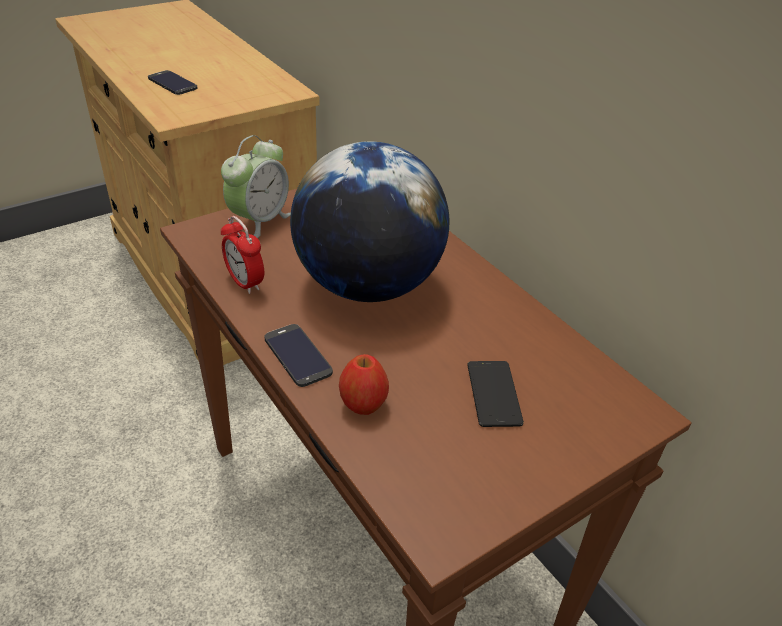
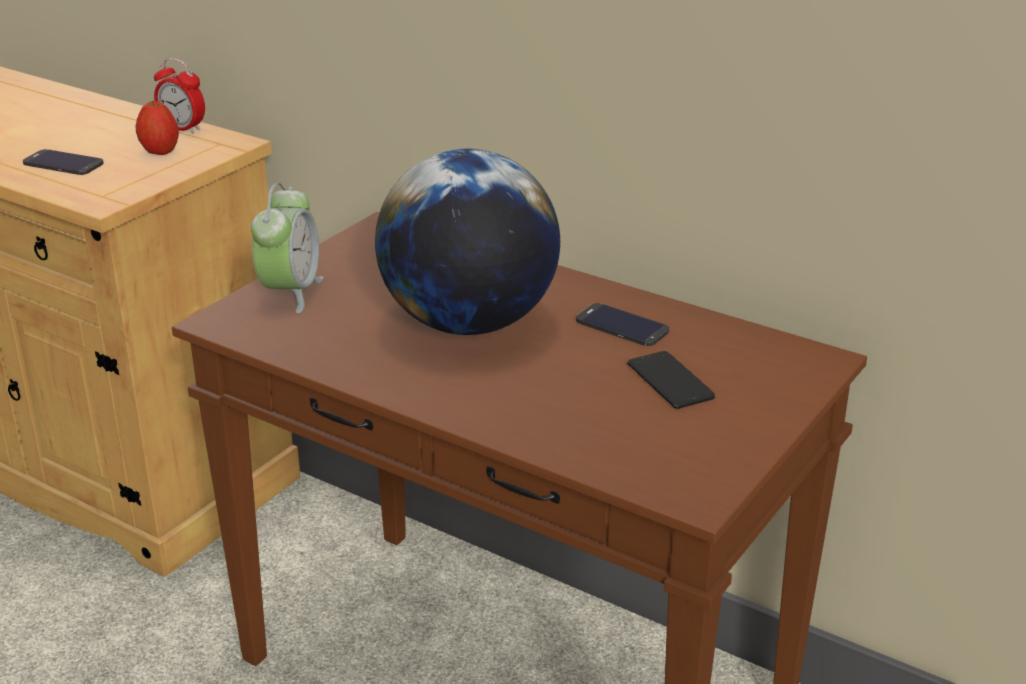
camera: 20 degrees left, 10 degrees down
alarm clock [221,216,264,294] -> alarm clock moved to [154,58,205,133]
phone [265,324,333,387] -> phone moved to [576,303,669,346]
apple [339,354,389,415] -> apple moved to [136,100,179,155]

